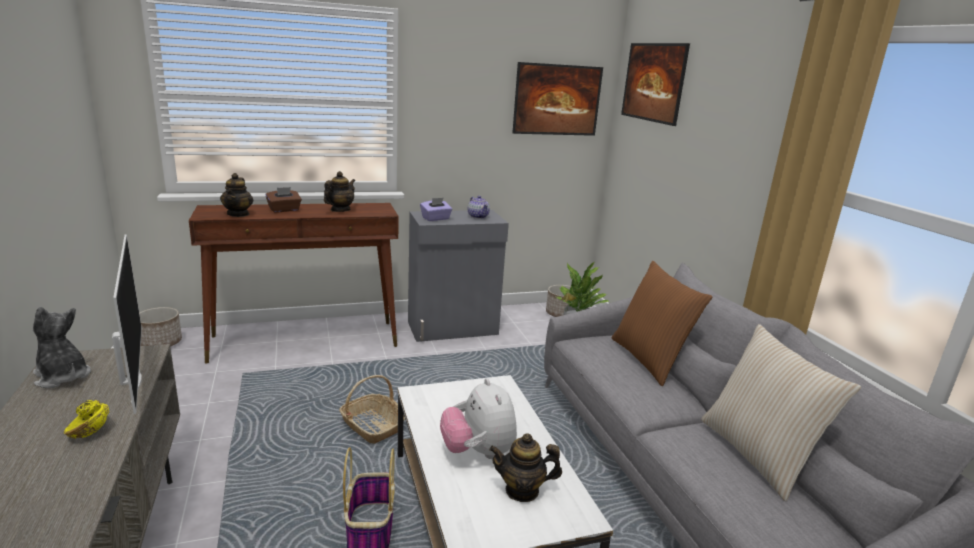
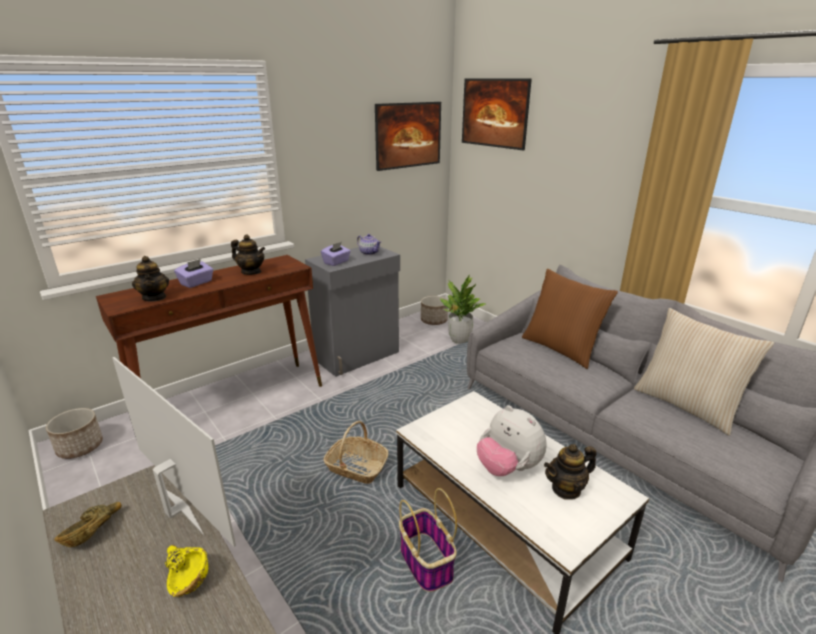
camera: 20 degrees left, 5 degrees up
plush toy [33,307,91,388] -> brown bowl [54,502,122,547]
brown tissue box [266,187,302,213] -> purple tissue box [174,259,213,288]
teapot [324,171,355,212] -> teapot turned 105 degrees clockwise [231,235,265,275]

